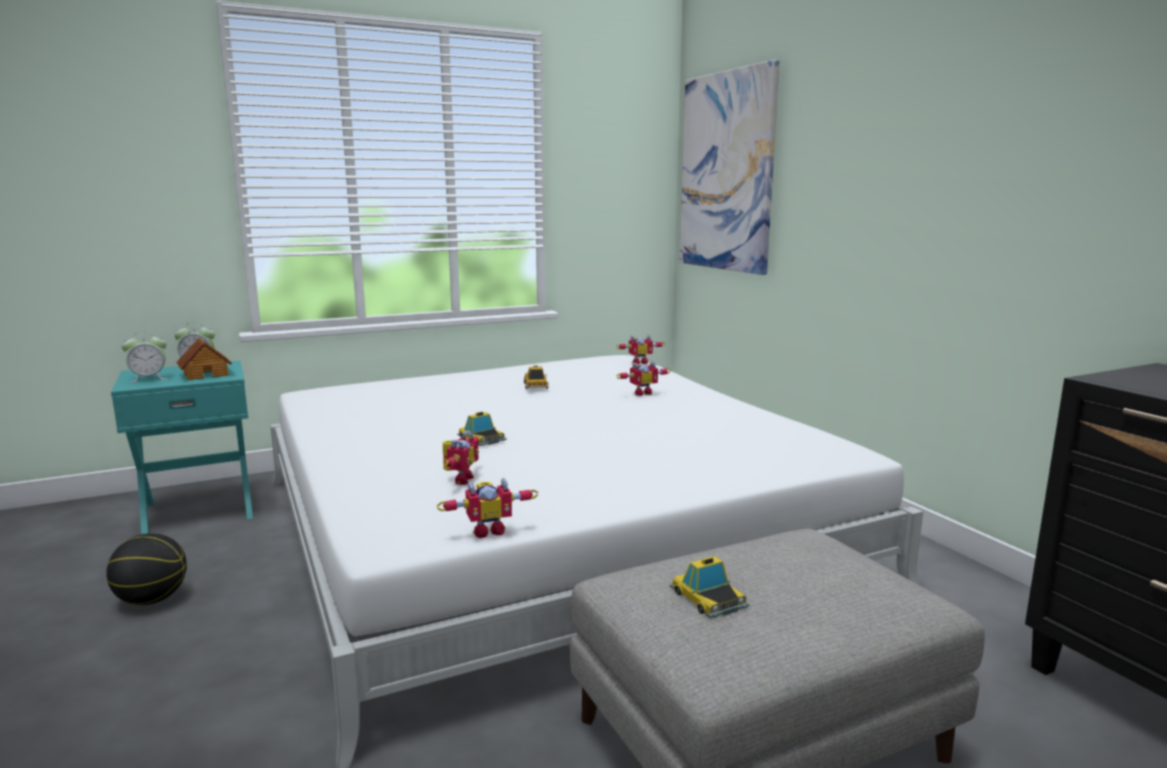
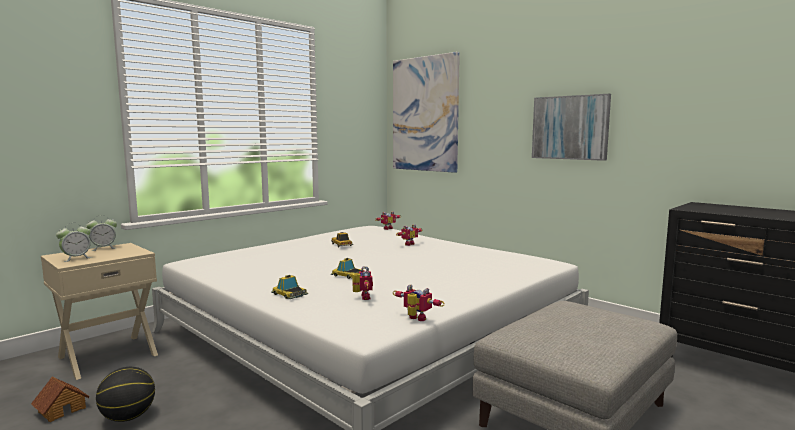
camera: 20 degrees left, 5 degrees down
turquoise nightstand [111,361,253,534] -> beige nightstand [41,243,158,380]
toy house [176,338,232,380] -> toy house moved to [31,377,90,422]
toy robot [437,478,538,538] -> toy robot turned 105 degrees counterclockwise [393,284,445,321]
toy car [670,556,749,618] -> toy car moved to [271,275,308,299]
none -> picture [532,94,611,161]

